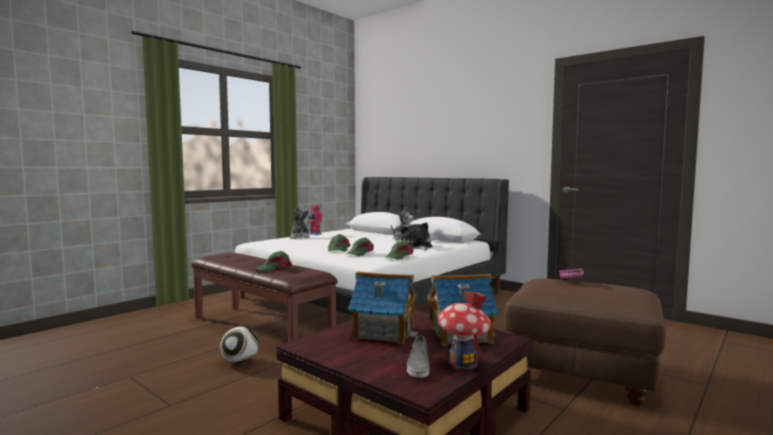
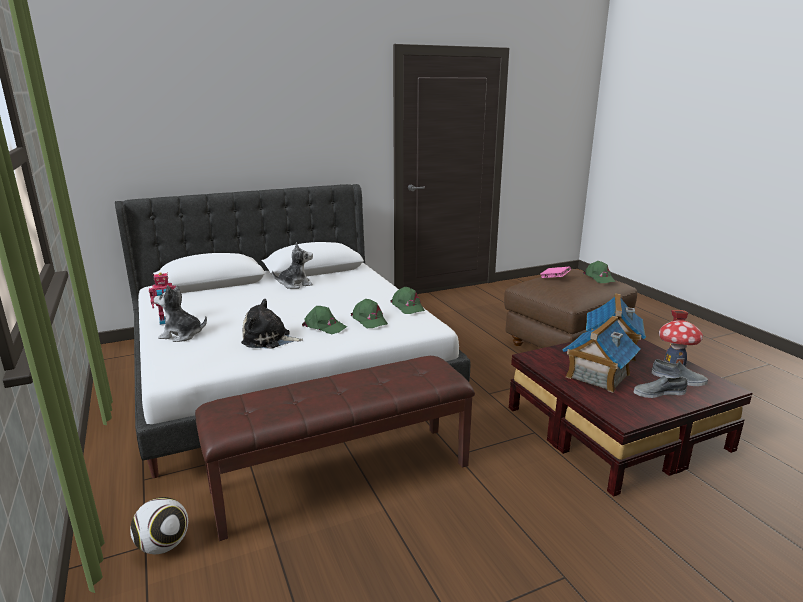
camera: 65 degrees left, 15 degrees up
football [220,327,259,364] -> football moved to [130,497,188,554]
green cap [256,251,292,272] -> green cap moved to [583,261,616,283]
plush toy [401,222,433,250] -> plush toy moved to [241,299,303,349]
none -> grey shoe [634,376,688,398]

